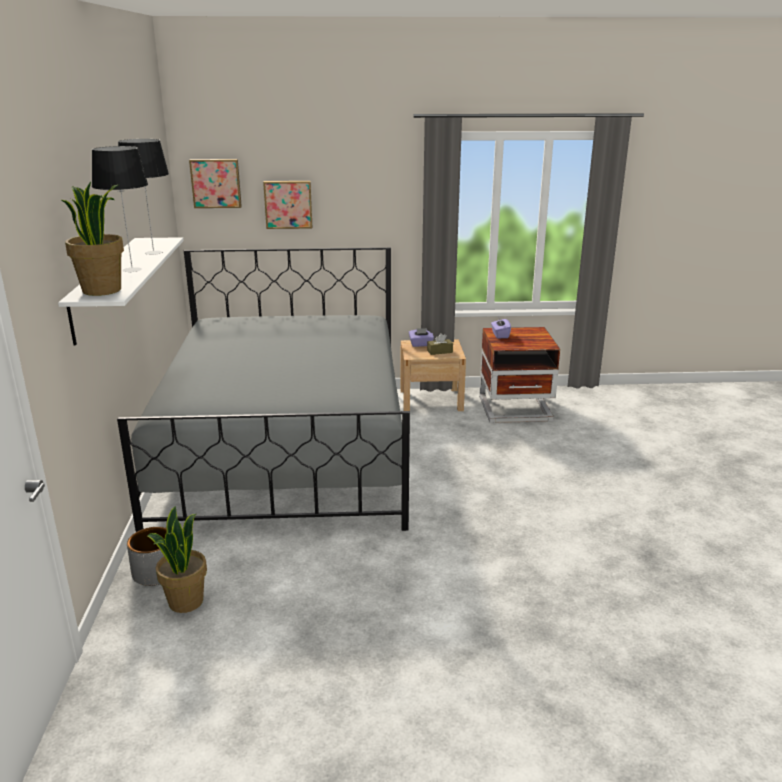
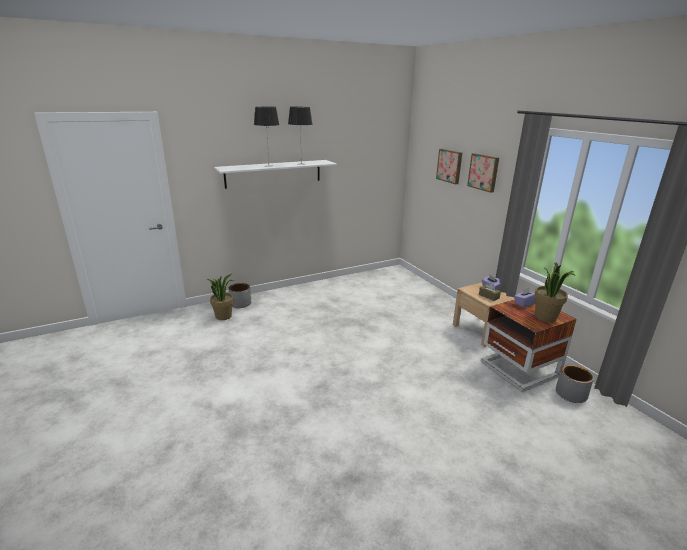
camera: 65 degrees right, 0 degrees up
potted plant [61,182,124,296] -> potted plant moved to [534,262,574,322]
grey bed [117,248,410,532] -> none
picture [189,159,242,208] -> picture moved to [467,153,499,193]
none -> grey planter [556,365,594,403]

